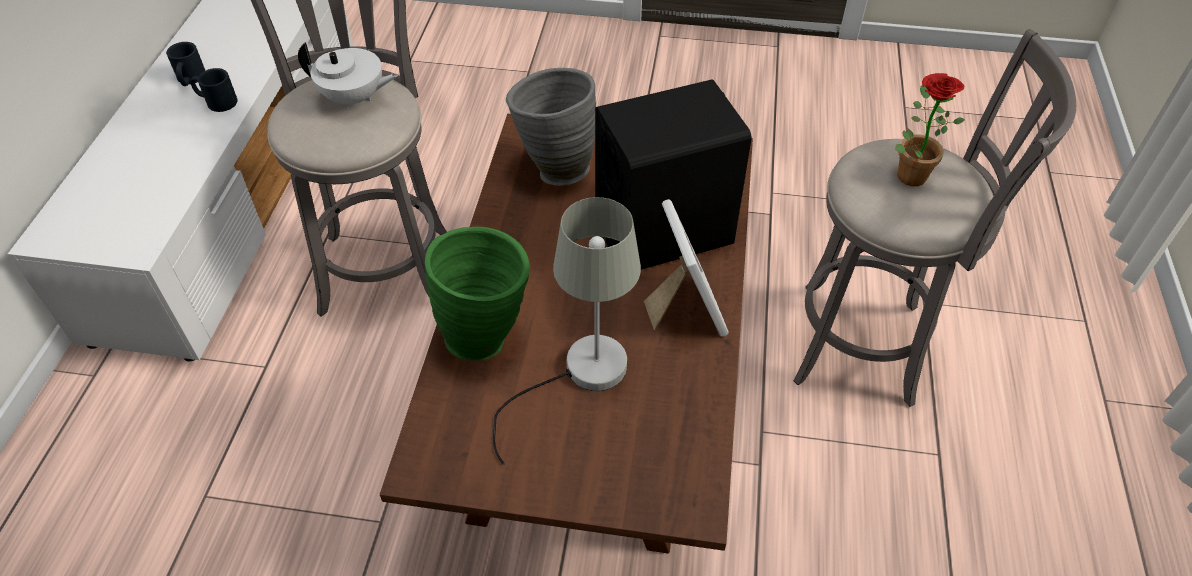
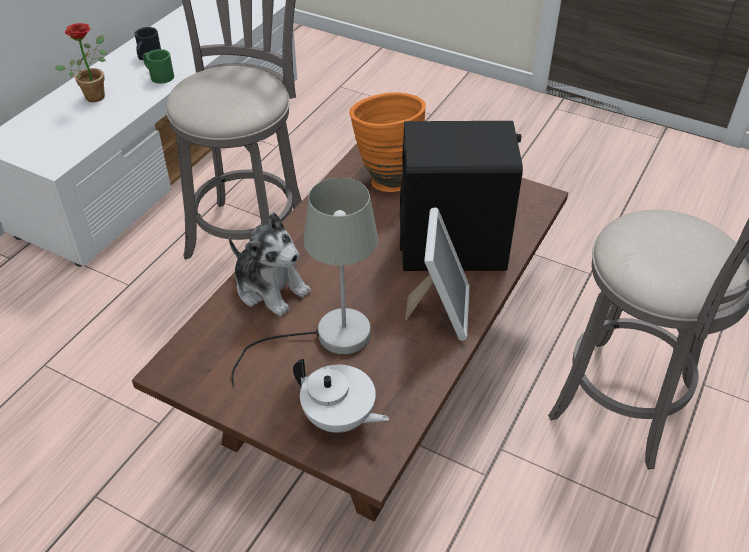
camera: 20 degrees right, 5 degrees down
black mug [190,68,238,112] -> green mug [143,49,174,84]
white teapot [298,42,399,110] -> white teapot moved to [293,359,389,433]
green vase [425,227,530,360] -> plush toy [229,213,311,316]
grey vase [506,68,596,186] -> orange vase [349,92,426,192]
potted plant [895,73,964,186] -> potted plant moved to [55,23,107,102]

